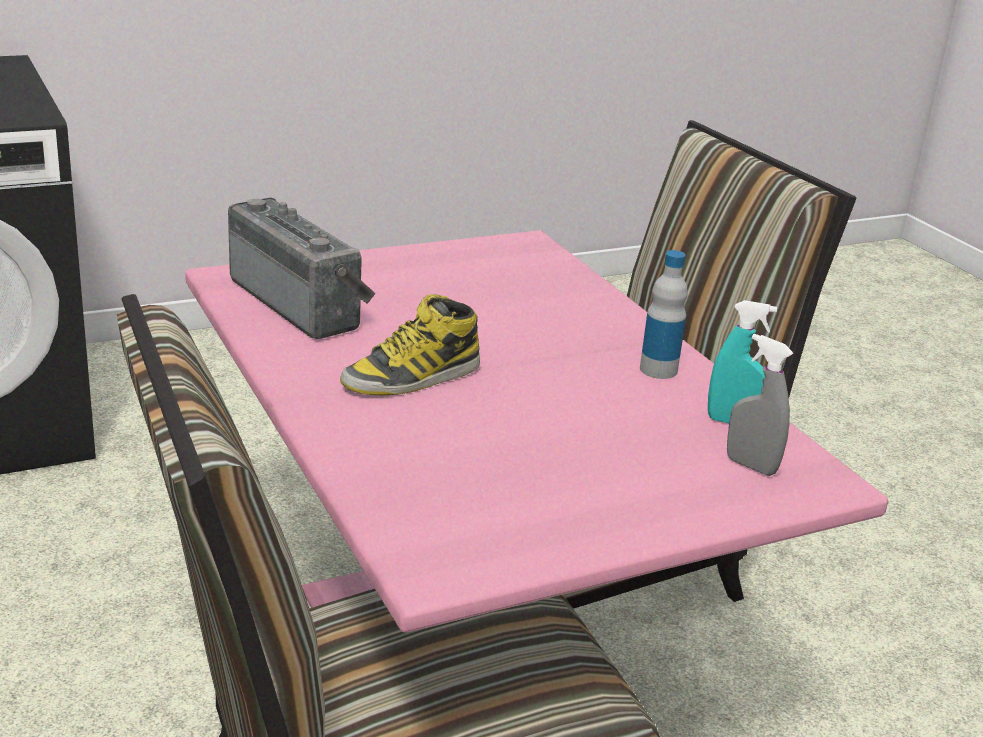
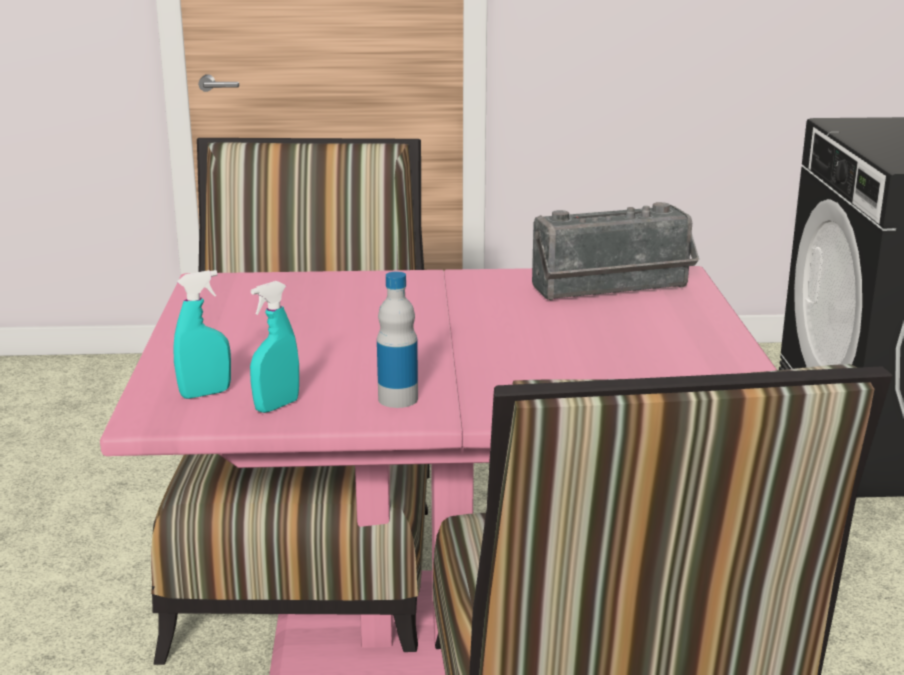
camera: 115 degrees right, 5 degrees down
boot [340,294,480,395] -> none
grey spray bottle [727,333,793,476] -> turquoise spray bottle [174,270,231,399]

